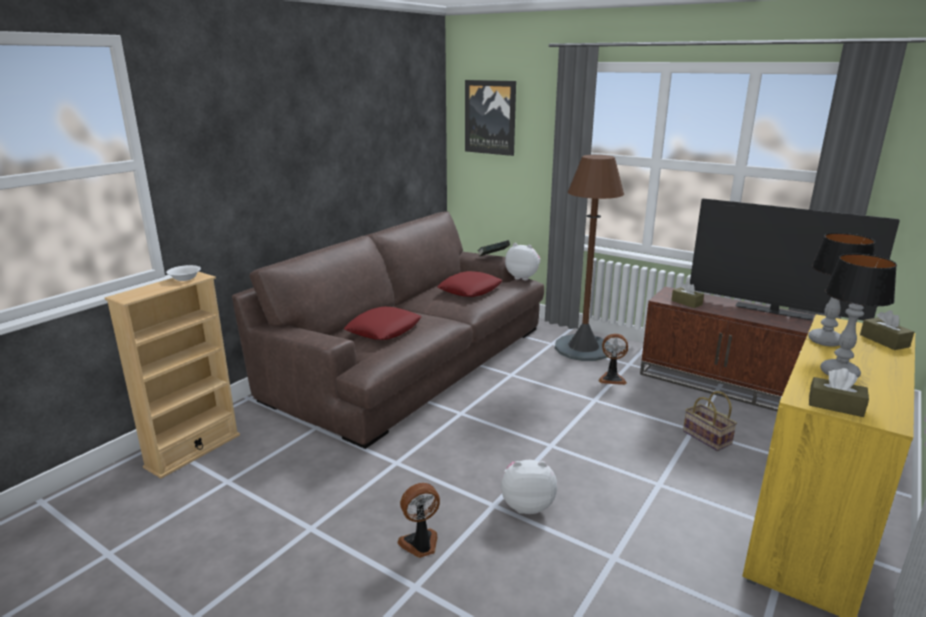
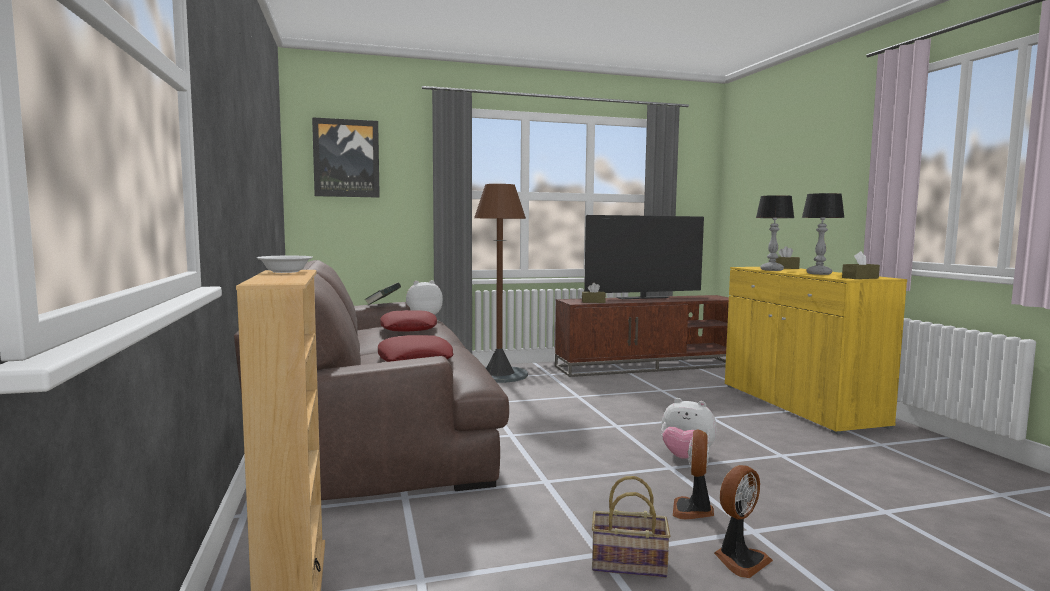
camera: 50 degrees left, 15 degrees down
plush toy [501,460,557,514] -> plush toy turned 105 degrees counterclockwise [661,398,717,459]
fan [598,334,628,385] -> fan moved to [714,465,773,578]
basket [683,391,737,451] -> basket moved to [592,476,670,578]

